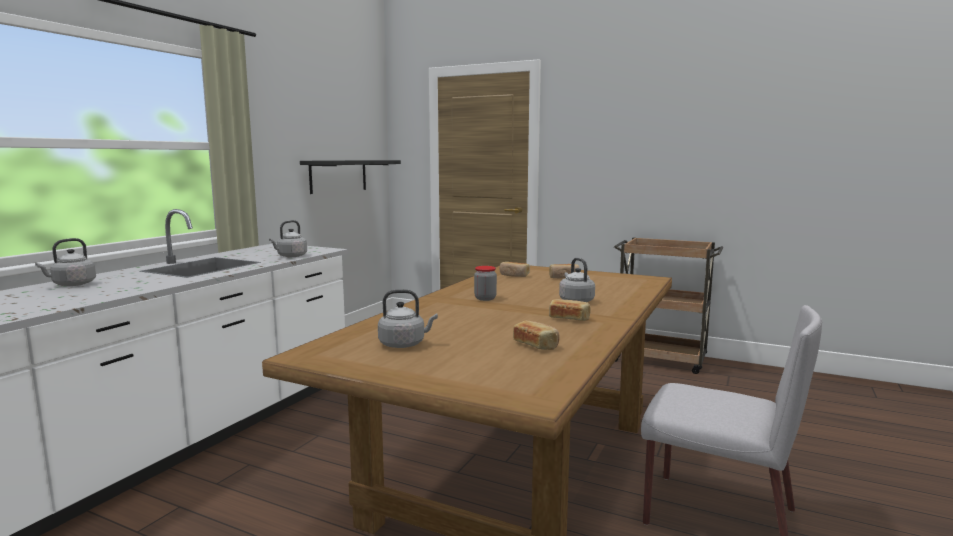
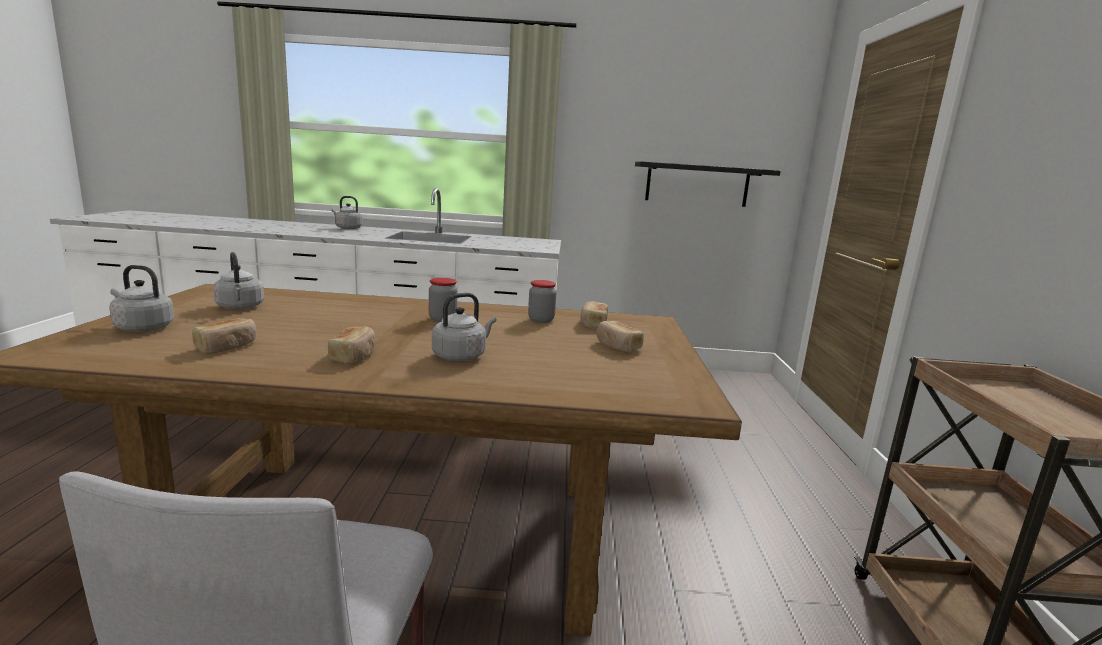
camera: 65 degrees right, 5 degrees up
grey kettle [269,220,307,257] -> grey kettle moved to [109,265,174,332]
none -> jar [528,280,556,323]

